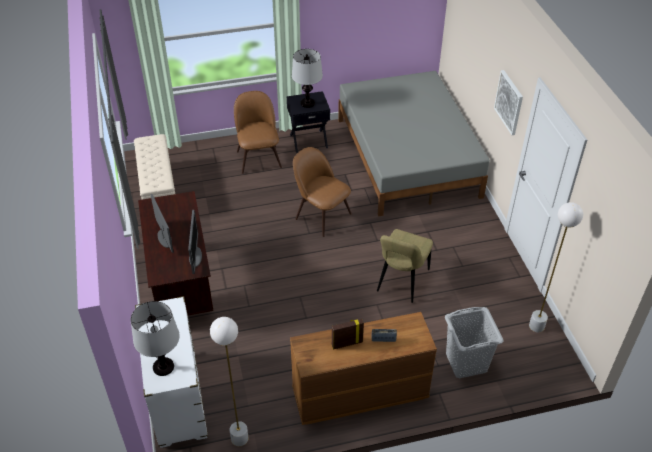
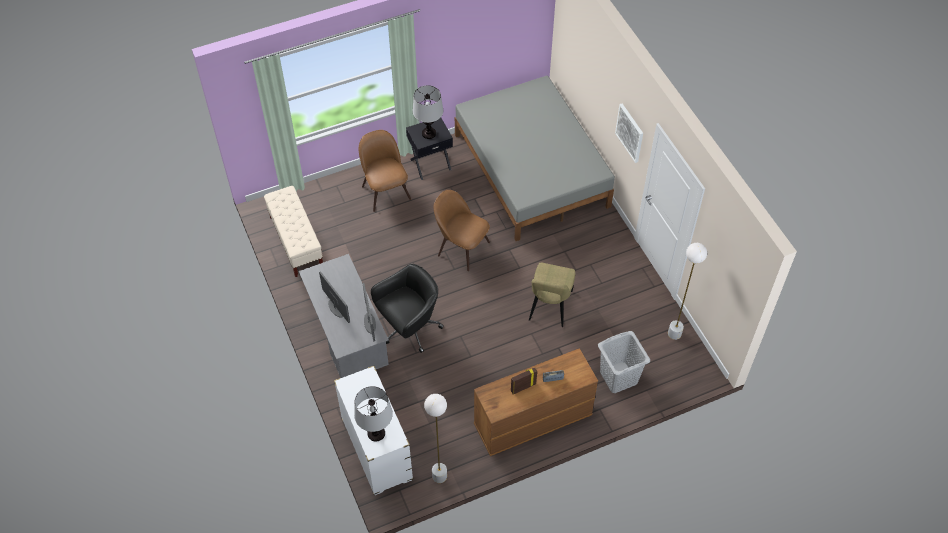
camera: 10 degrees left, 10 degrees up
brown desk [138,191,213,316] -> grey desk [299,254,389,378]
none -> black office chair [371,264,444,353]

